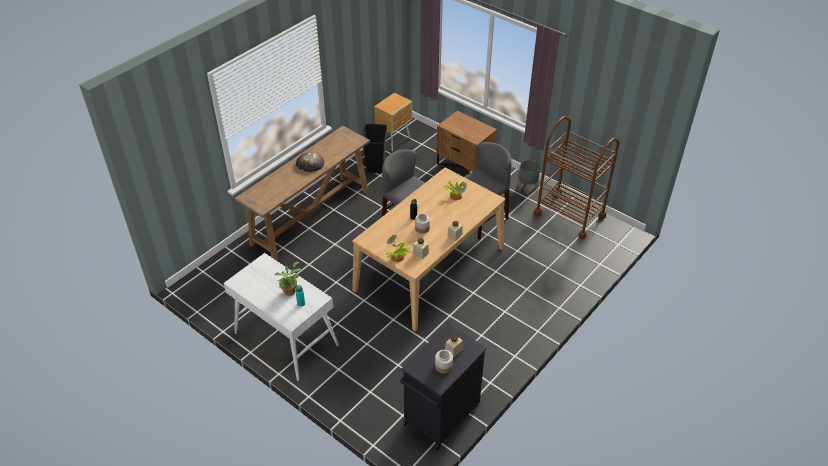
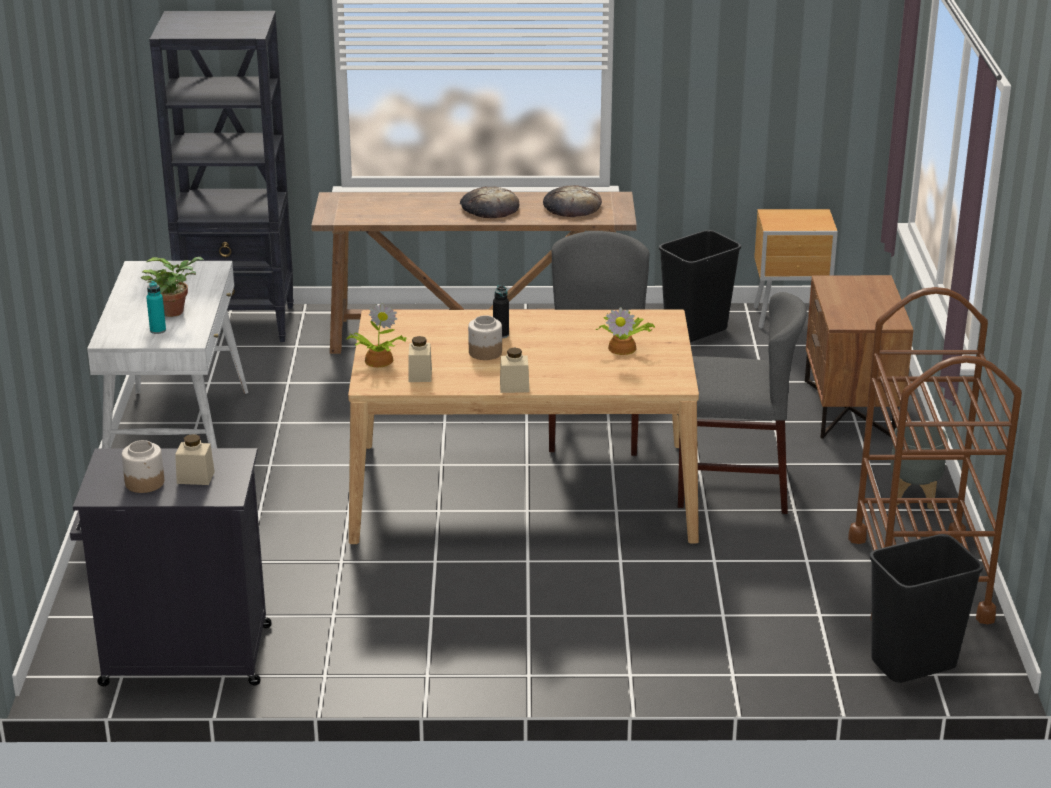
camera: 50 degrees right, 15 degrees down
none -> black bookcase [149,11,294,342]
none -> bread [543,185,602,217]
none -> black trash can [870,534,983,683]

